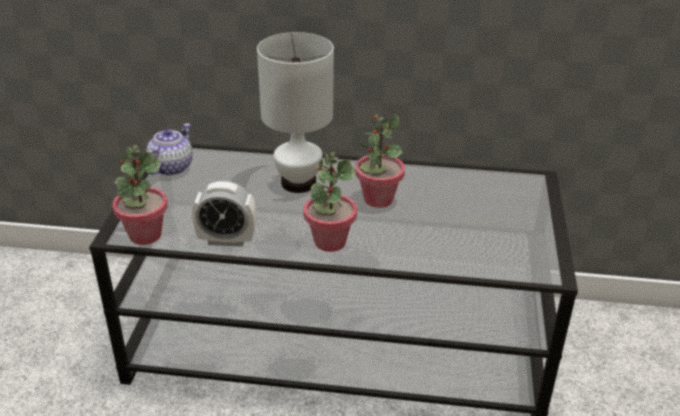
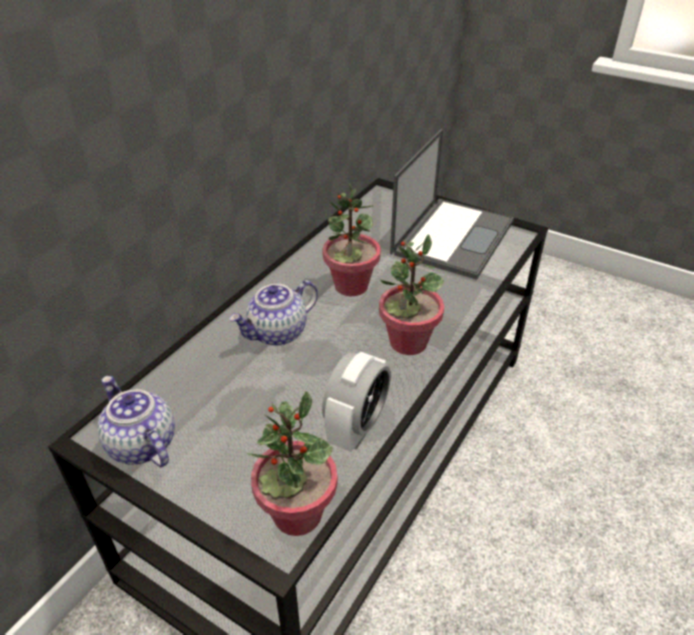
camera: 65 degrees left, 5 degrees up
white table lamp [257,32,334,193] -> teapot [229,280,318,346]
none -> laptop [390,129,514,280]

